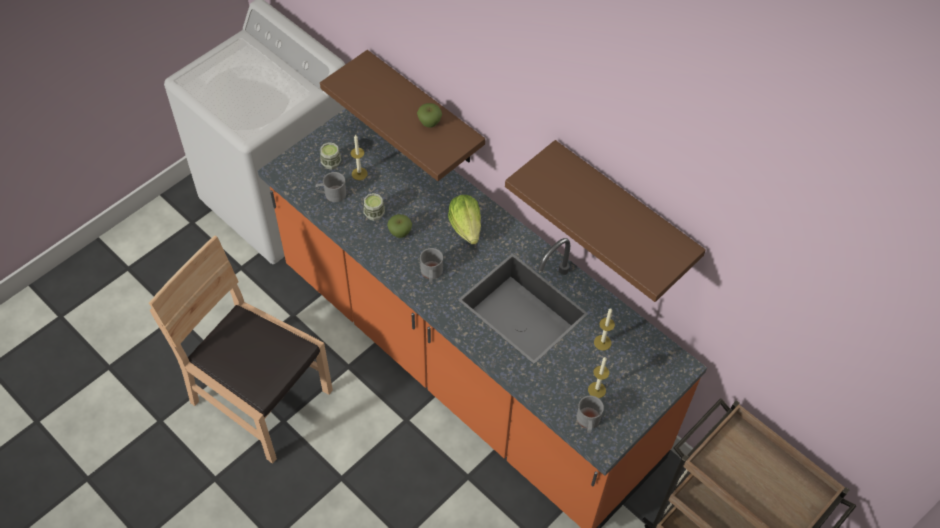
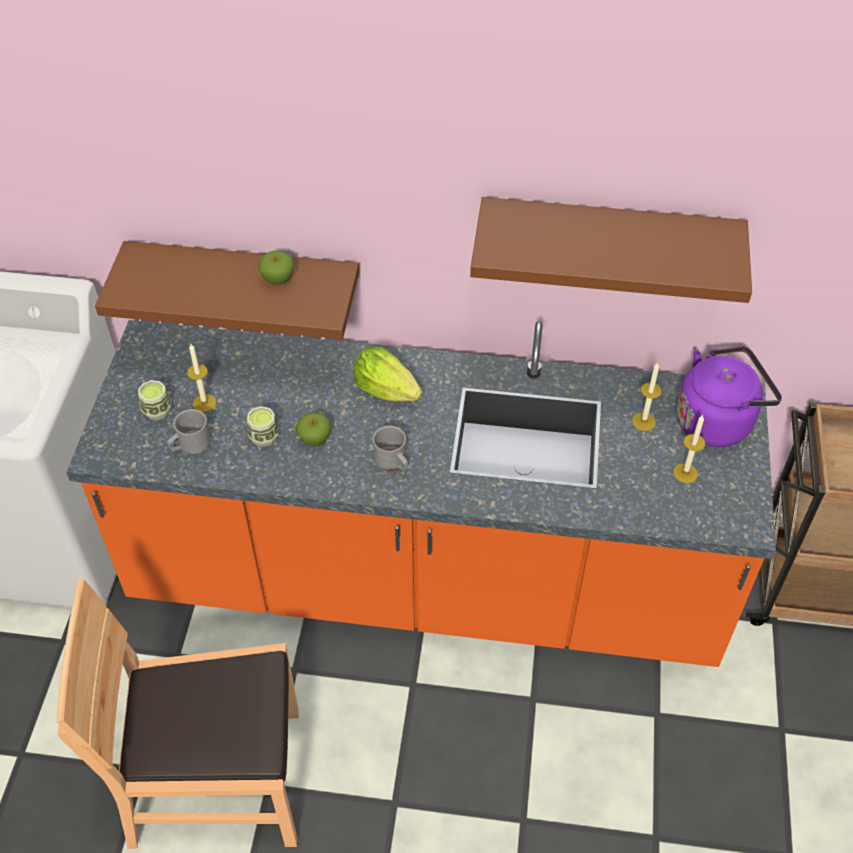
camera: 35 degrees left, 5 degrees down
grey mug [577,396,604,433] -> none
none -> purple kettle [676,346,782,447]

